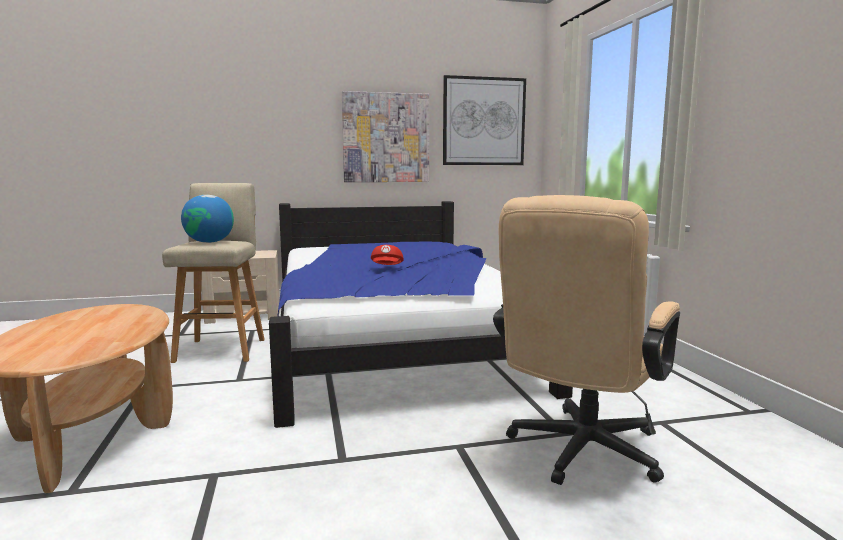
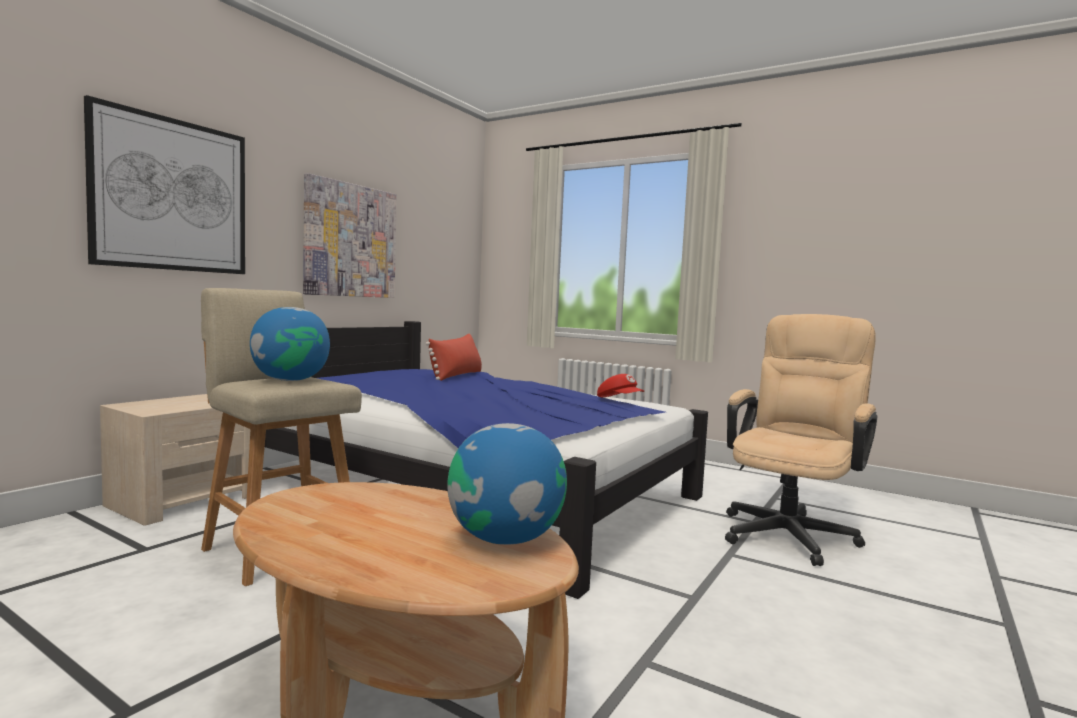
camera: 45 degrees left, 5 degrees down
red cap [371,245,404,265] -> red cap moved to [597,374,644,397]
picture [443,75,526,165] -> picture moved to [84,95,245,274]
beige office chair [493,195,680,485] -> beige office chair turned 135 degrees counterclockwise [725,314,877,566]
none -> red pillow [426,334,482,381]
none -> globe [447,423,567,545]

